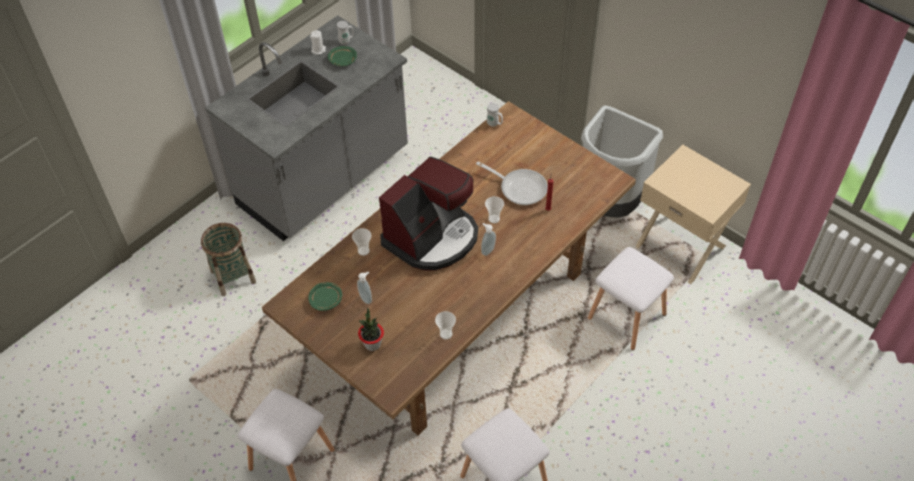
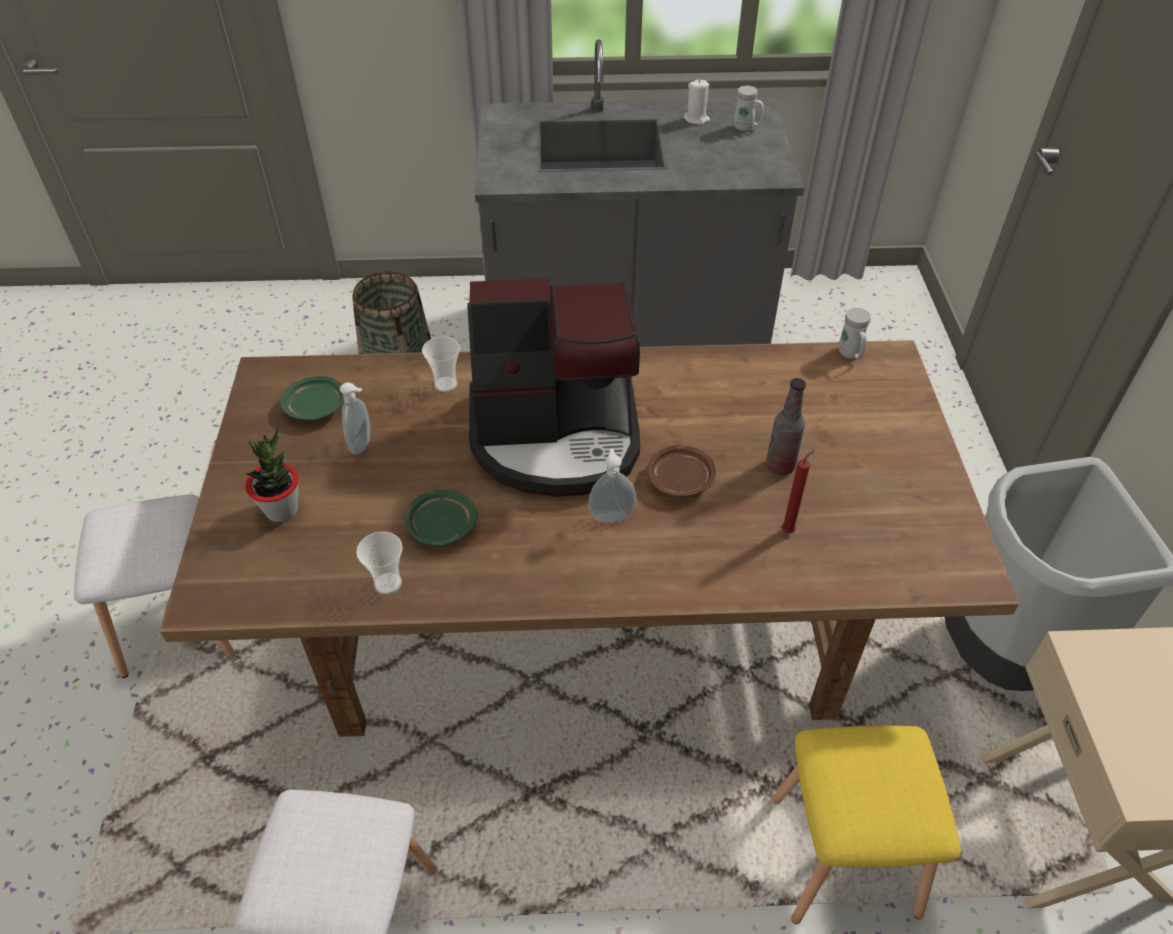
camera: 45 degrees right, 5 degrees down
green plate [328,46,357,66] -> green plate moved to [404,489,477,546]
frying pan [476,162,548,205] -> bottle [766,378,806,475]
cup [485,196,504,223] -> brown plate [647,446,716,497]
white stool [588,247,674,350] -> yellow stool [772,726,961,924]

